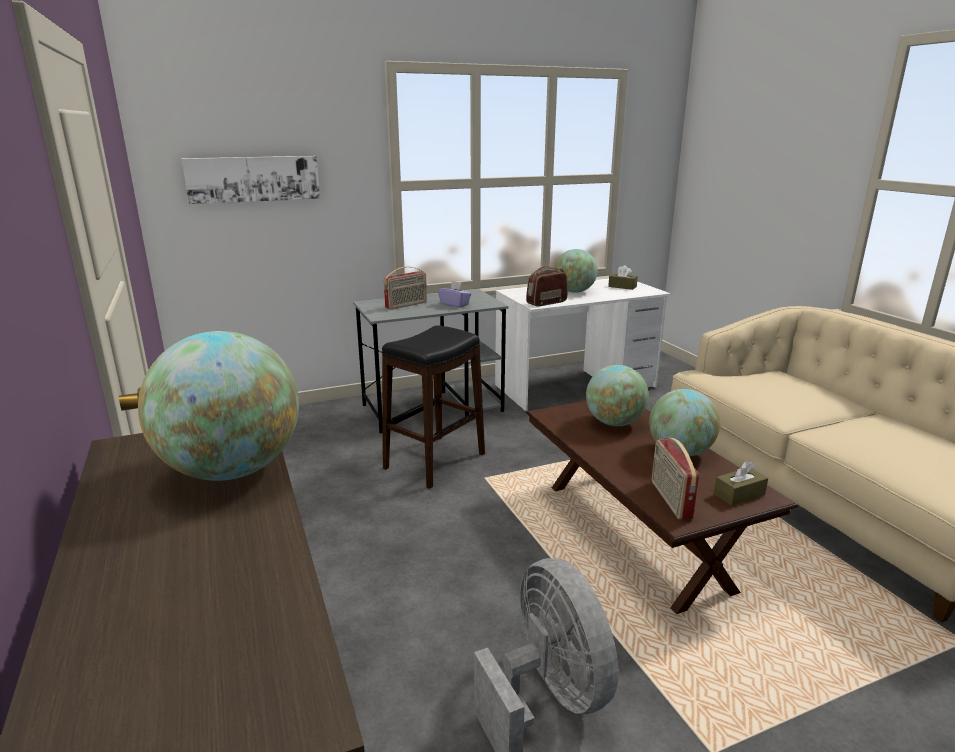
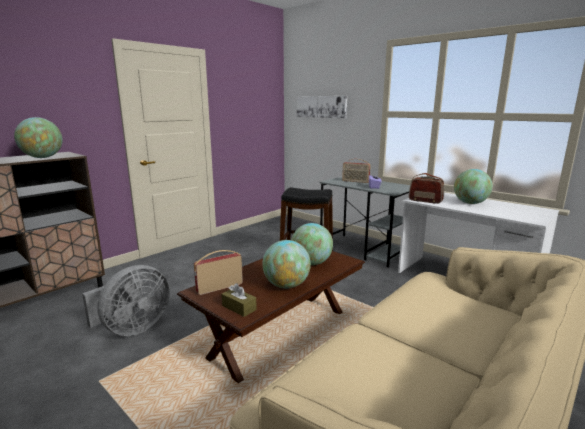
camera: 65 degrees right, 5 degrees down
brown tissue box [608,265,638,290] -> none

